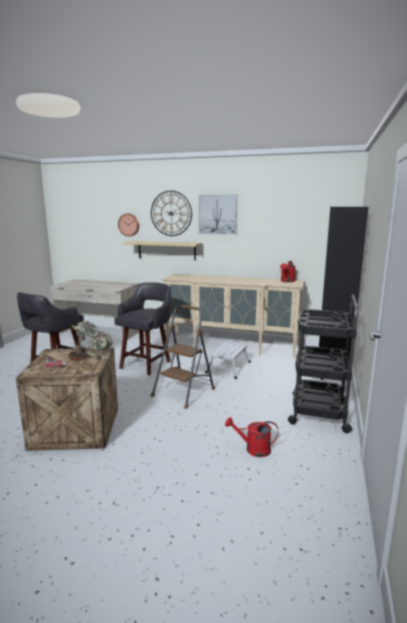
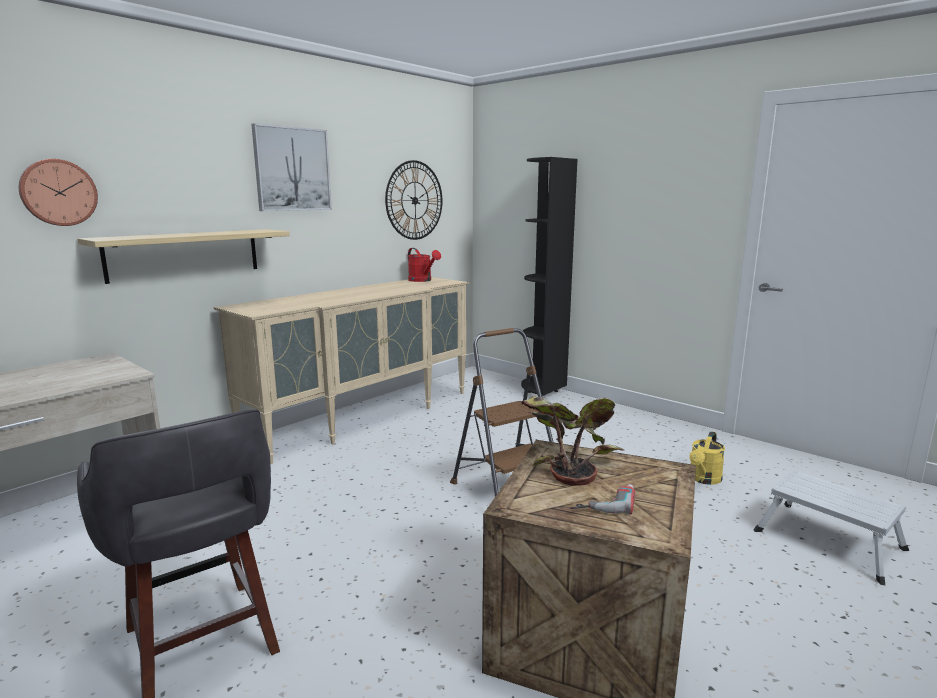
camera: 65 degrees left, 0 degrees up
grey stool [114,282,171,375] -> none
wall clock [151,190,192,236] -> wall clock moved to [385,160,443,240]
white step ladder [205,342,251,379] -> white step ladder moved to [753,470,909,585]
red watering can [225,417,278,457] -> yellow watering can [689,431,725,485]
black cart [288,294,358,433] -> none

